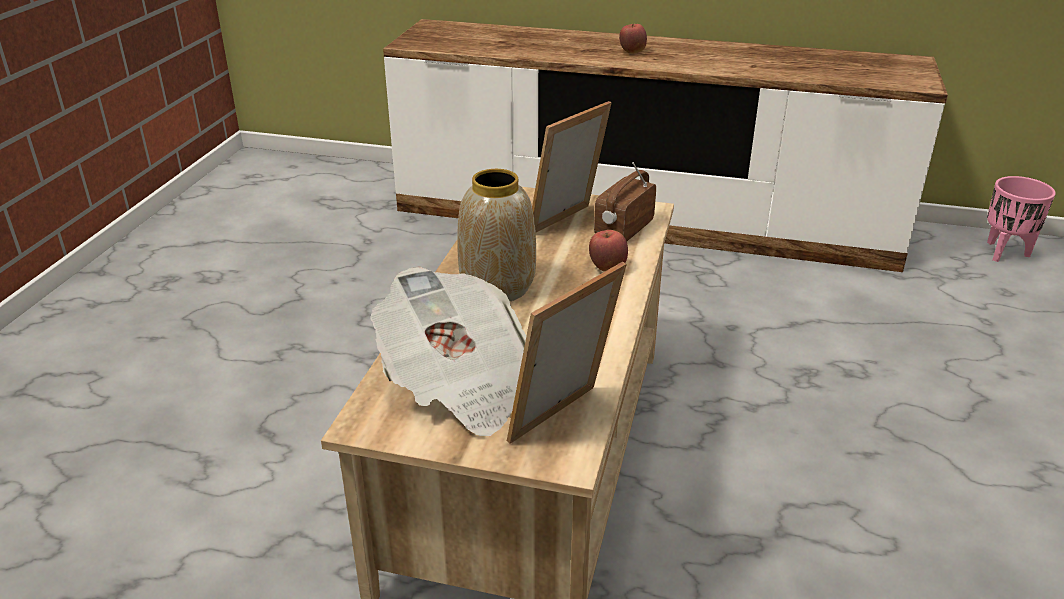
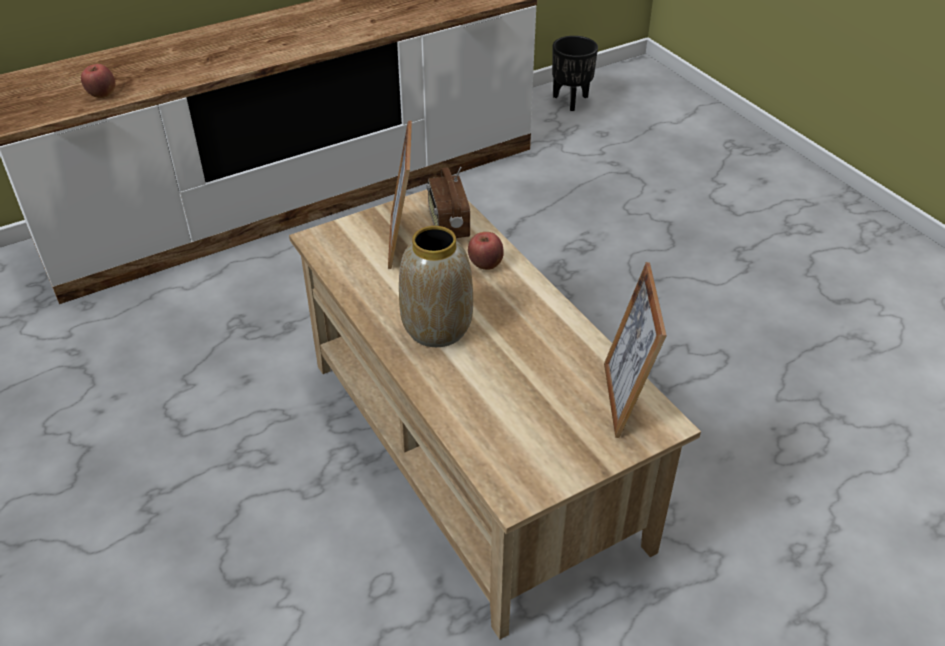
camera: 45 degrees left, 10 degrees up
newspaper [370,267,526,436] -> none
apple [619,24,647,54] -> apple moved to [81,64,115,98]
pink planter [987,176,1056,262] -> black planter [552,36,598,111]

